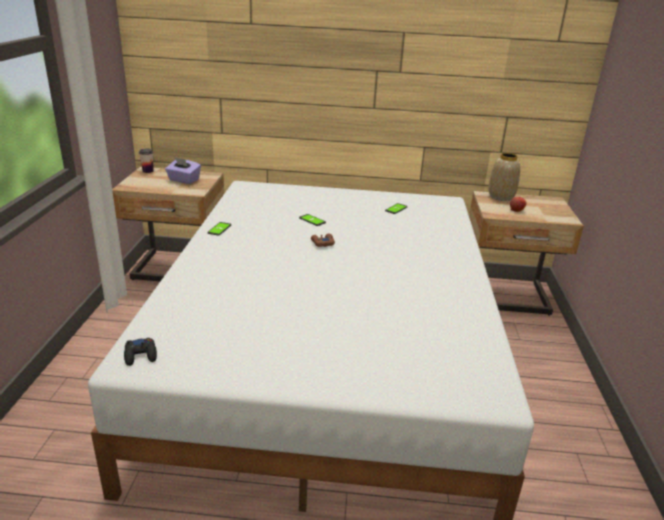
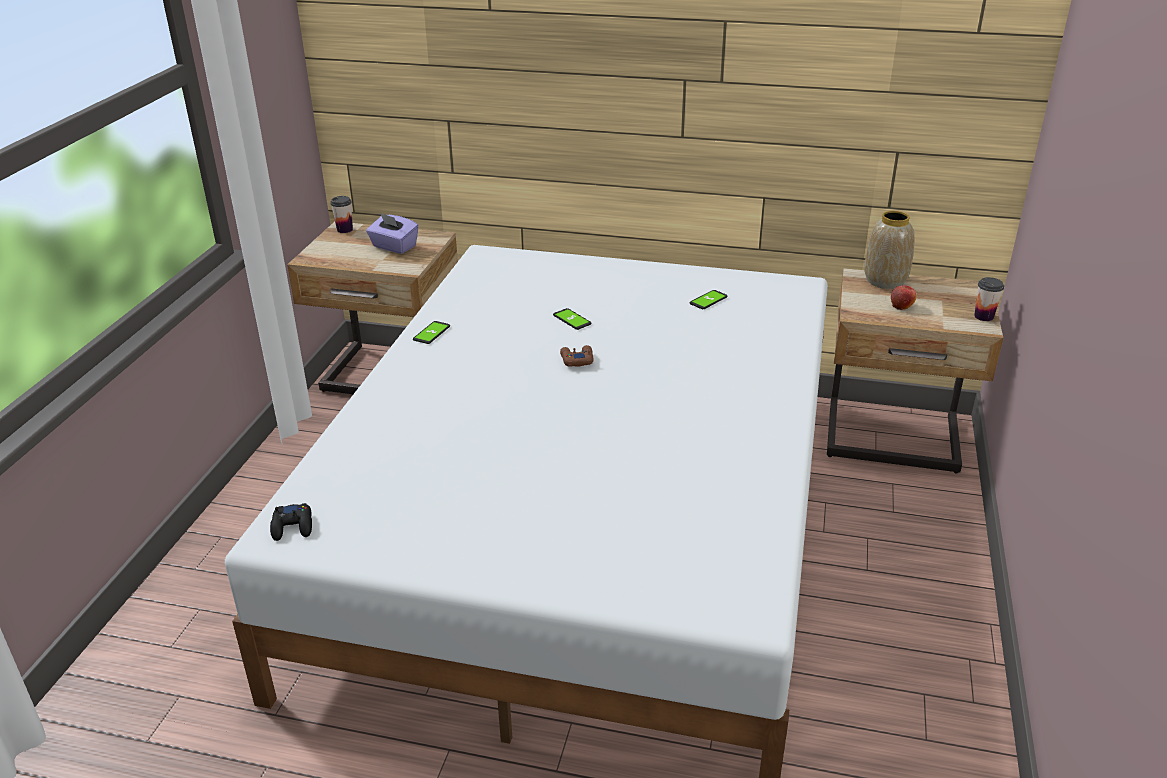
camera: 10 degrees right, 5 degrees up
none -> cup [974,277,1004,321]

